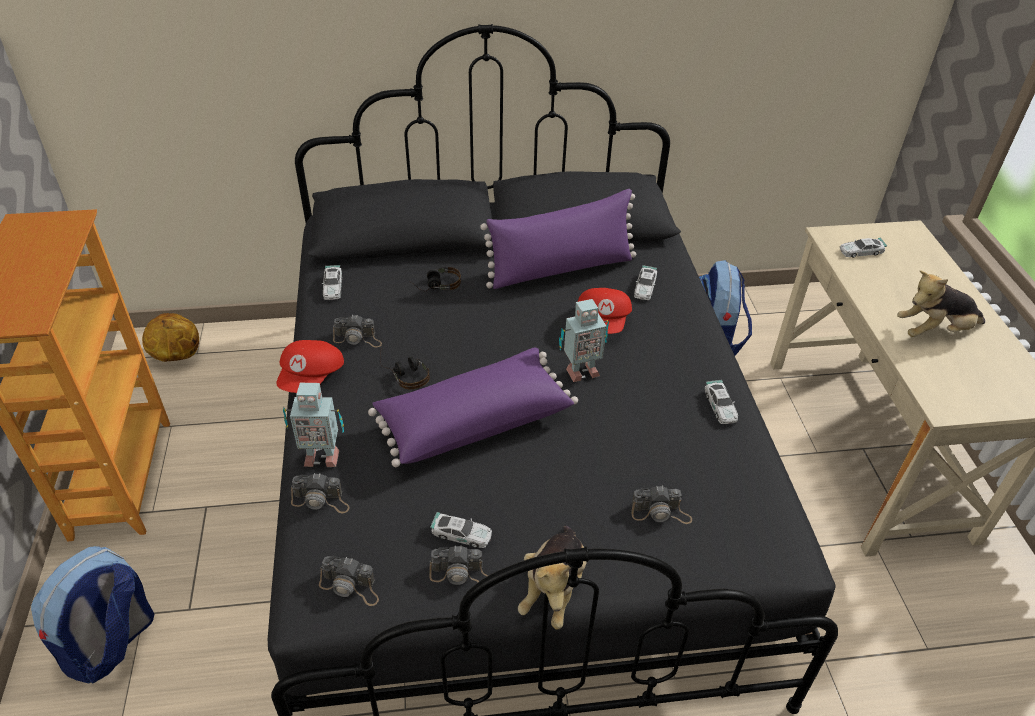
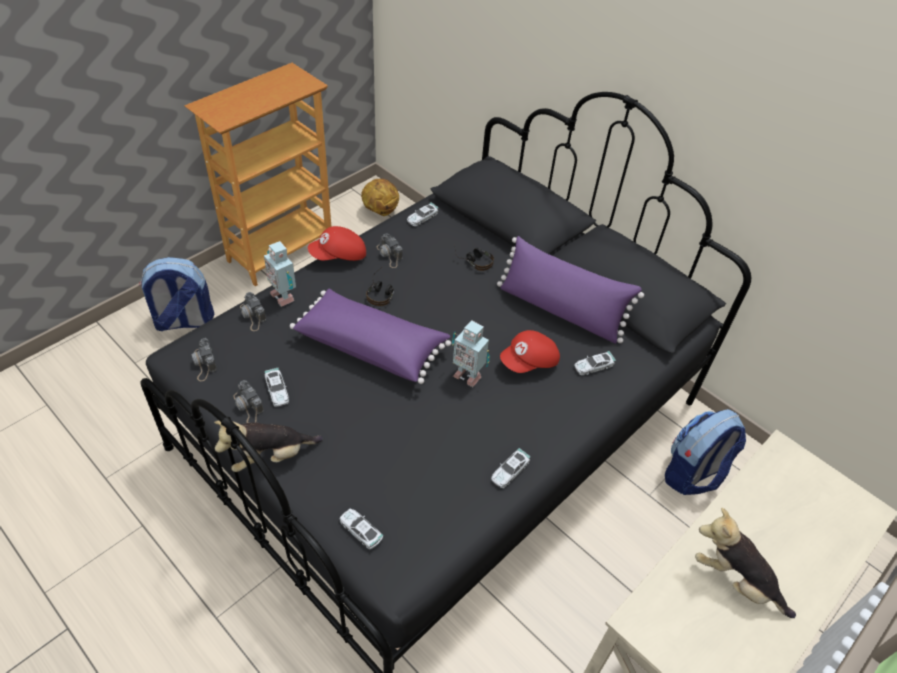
camera: 50 degrees right, 5 degrees up
camera [632,486,692,524] -> none
toy car [840,237,887,258] -> toy car moved to [339,508,383,549]

